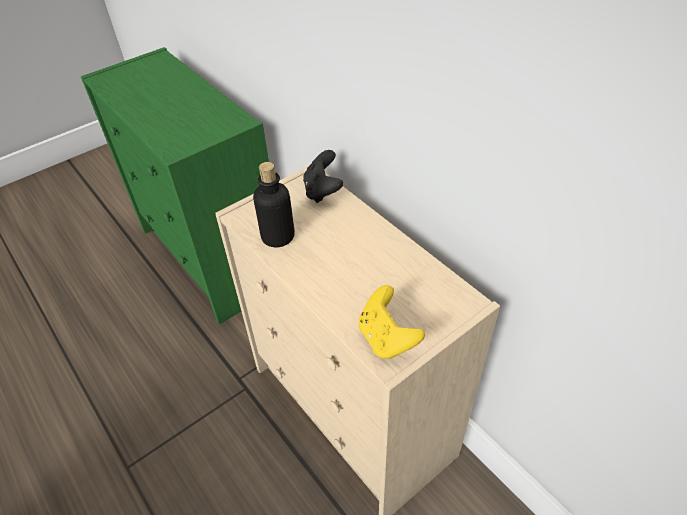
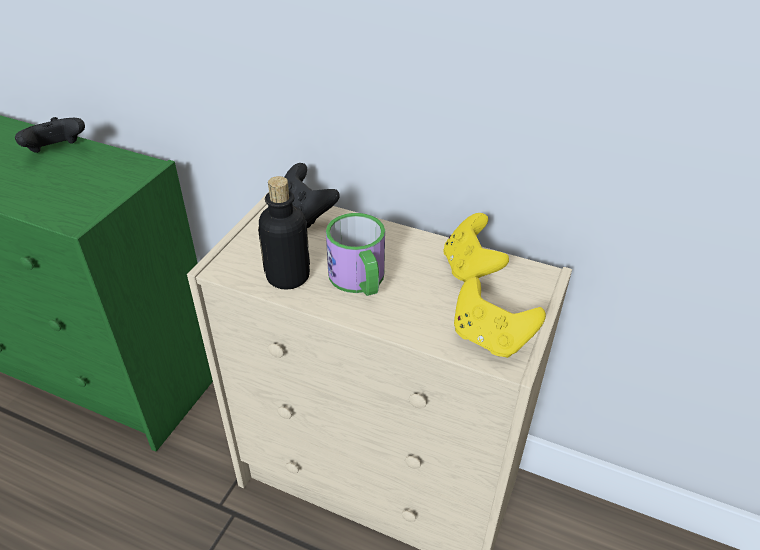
camera: 30 degrees left, 5 degrees down
none -> black game controller [15,117,85,153]
none -> mug [326,213,385,296]
none -> yellow game controller [444,213,509,283]

